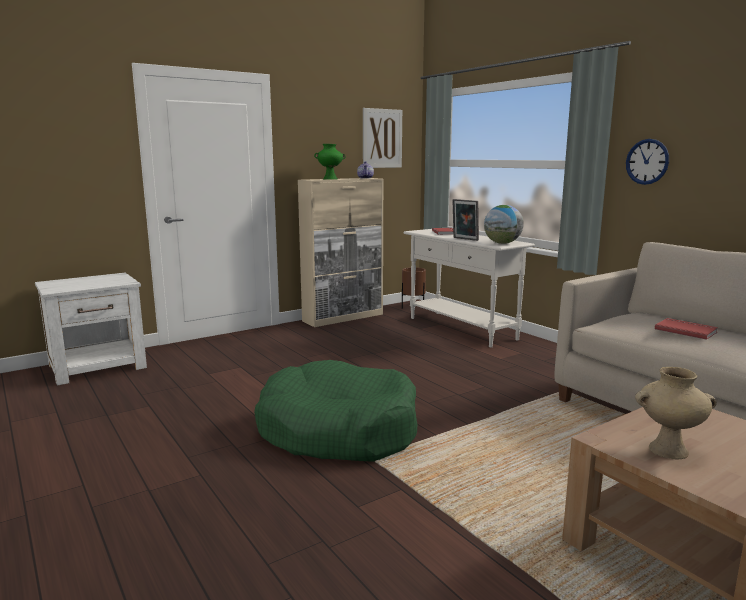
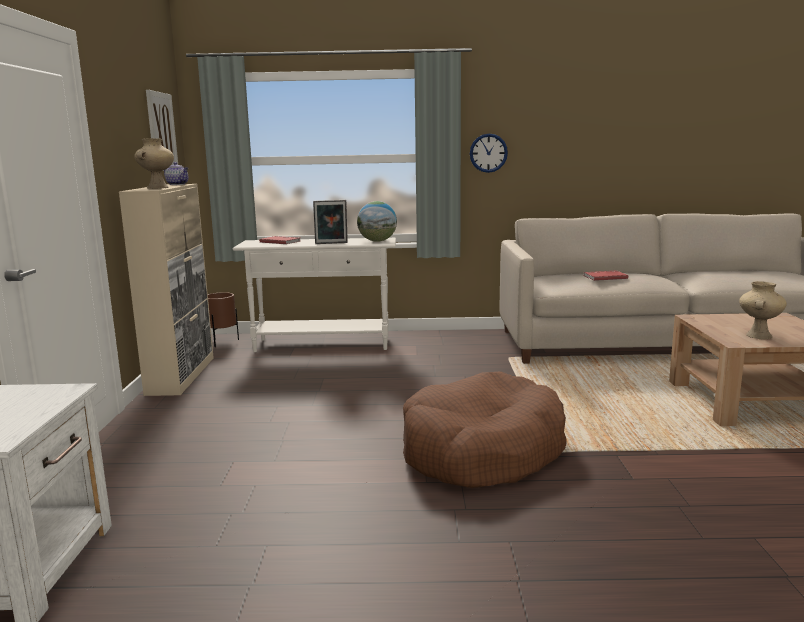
camera: 55 degrees left, 0 degrees up
green dog bed [254,360,417,462] -> brown dog bed [403,371,566,488]
green vase [314,144,345,180] -> beige vase [134,138,174,189]

